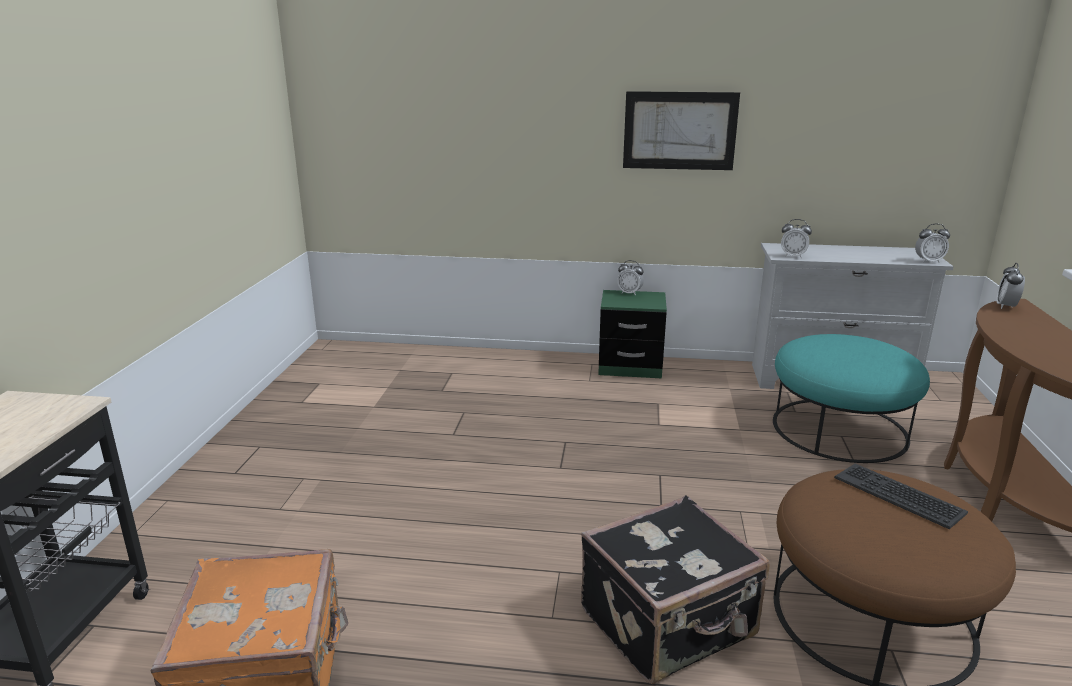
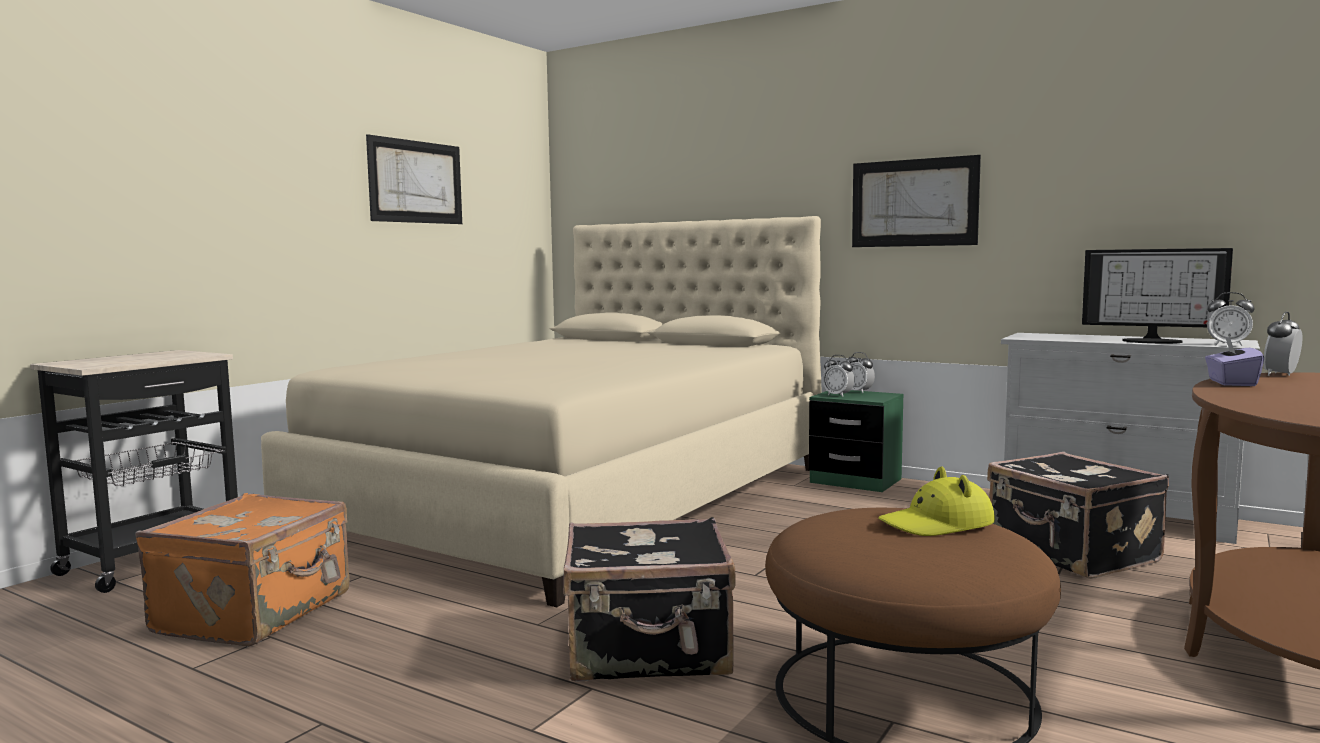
camera: 25 degrees right, 15 degrees down
turquoise ottoman [773,334,930,463] -> black suitcase [987,452,1169,579]
alarm clock [781,219,812,258] -> alarm clock moved to [823,355,855,397]
keyboard [834,464,968,529] -> yellow hat [879,466,995,536]
none -> beige bed [261,216,821,607]
none -> picture [366,134,462,224]
none -> monitor [1082,248,1233,344]
none -> purple tissue box [1205,337,1264,386]

